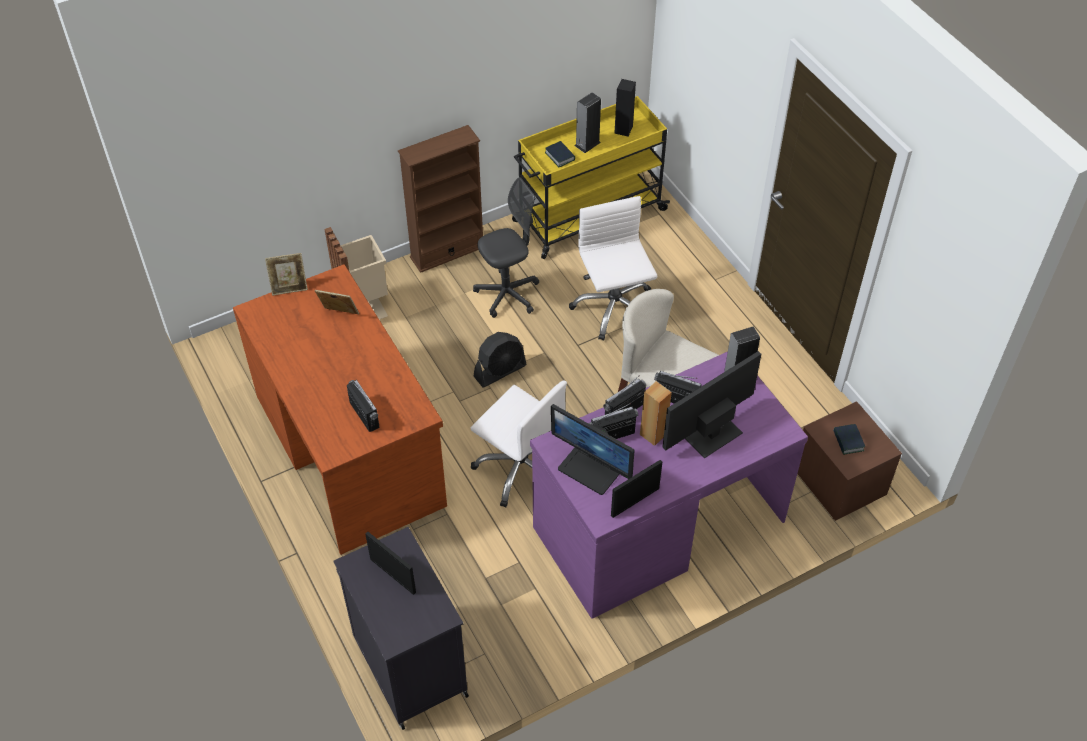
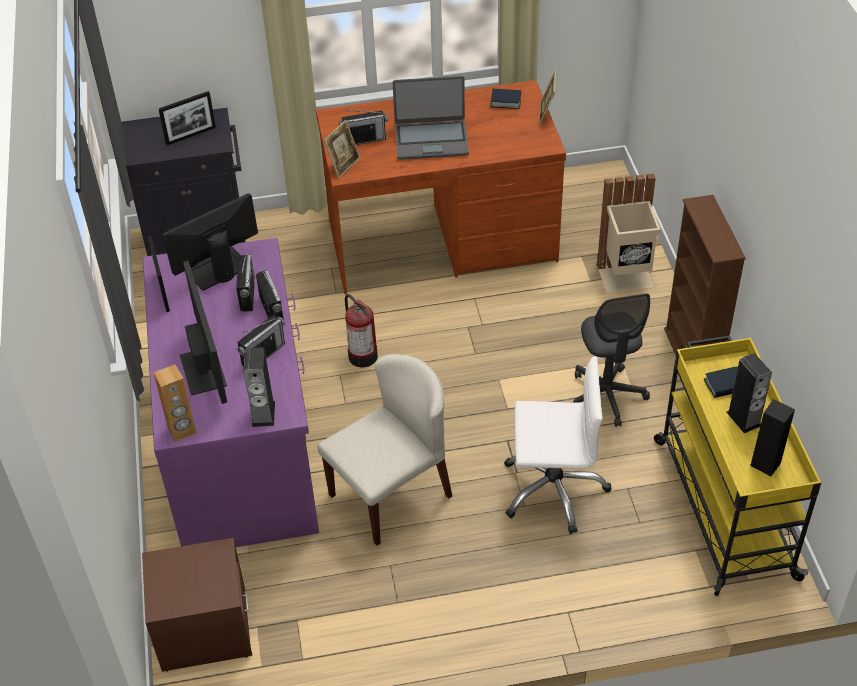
camera: 110 degrees right, 5 degrees down
picture frame [315,290,359,314] -> picture frame moved to [324,120,360,178]
white office chair [471,380,567,507] -> fire extinguisher [345,294,378,367]
black fan [474,332,527,388] -> none
brown speaker [640,381,672,446] -> brown speaker moved to [153,364,197,442]
book [833,424,865,455] -> book moved to [491,89,521,109]
none -> laptop [393,76,469,160]

